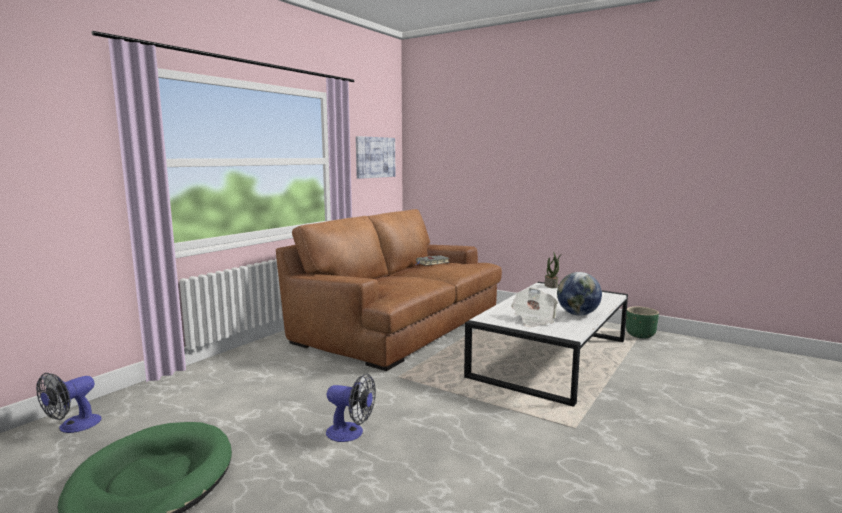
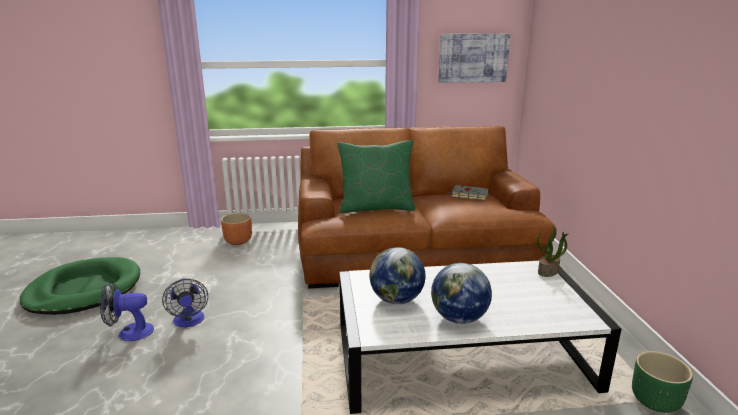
camera: 50 degrees right, 10 degrees up
fan [36,373,101,433] -> fan moved to [100,282,154,341]
newspaper [511,288,557,327] -> globe [369,247,426,304]
none -> brown planter [221,213,252,245]
none -> green pillow [337,140,415,213]

